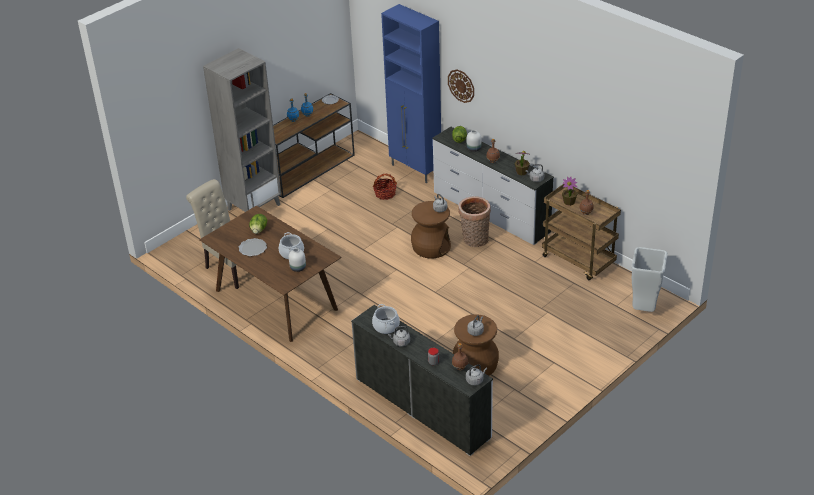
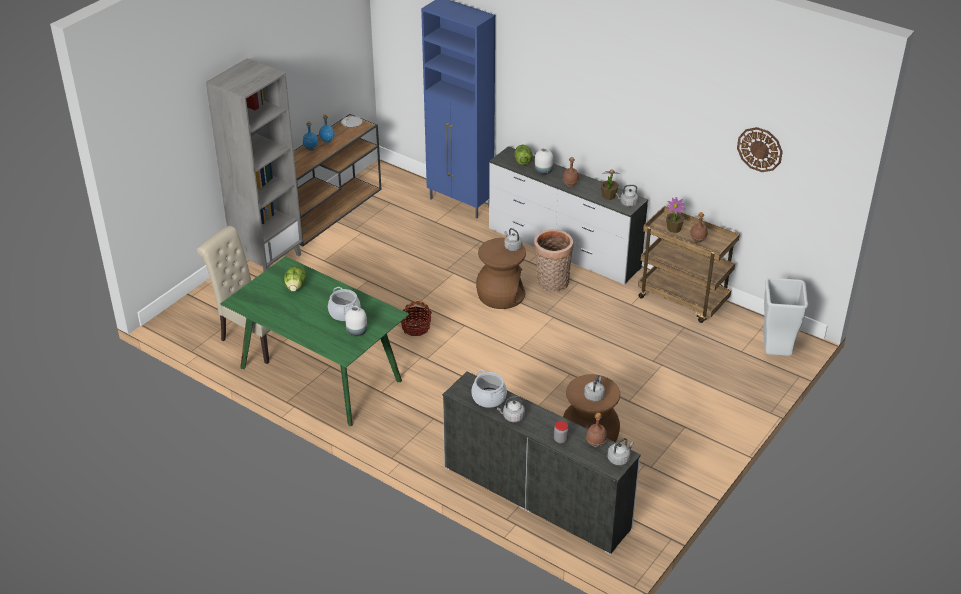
camera: 10 degrees left, 0 degrees up
brown dining table [199,206,342,342] -> green dining table [220,256,409,426]
plate [239,238,267,256] -> none
basket [373,174,397,200] -> basket moved to [400,301,432,336]
wall clock [448,69,474,103] -> wall clock moved to [737,127,783,172]

